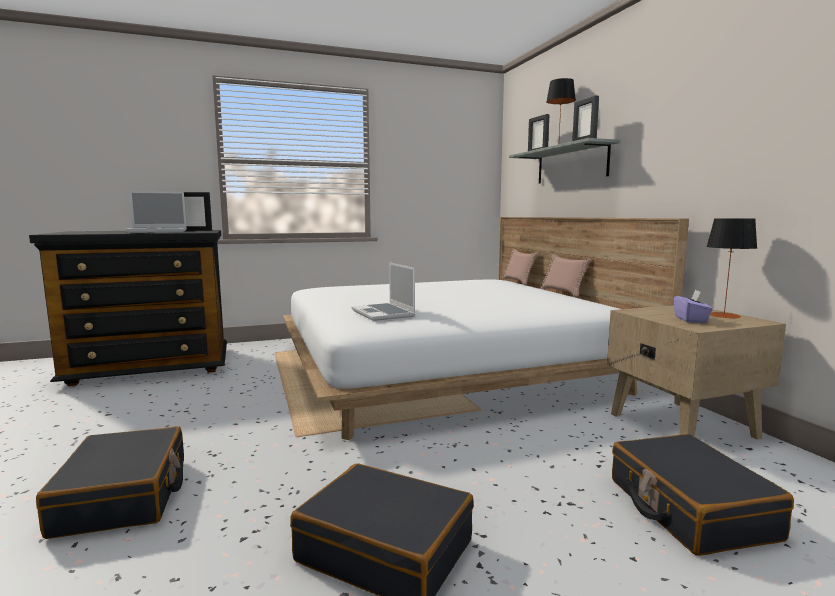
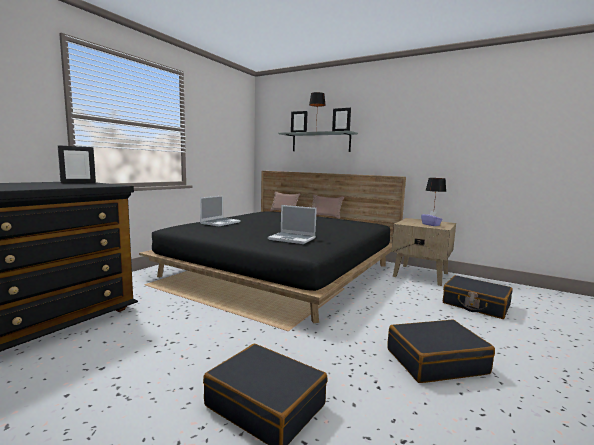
camera: 40 degrees left, 0 degrees up
laptop [126,191,187,233] -> laptop moved to [200,195,240,226]
white bed [283,217,689,440] -> black bed [139,171,406,323]

